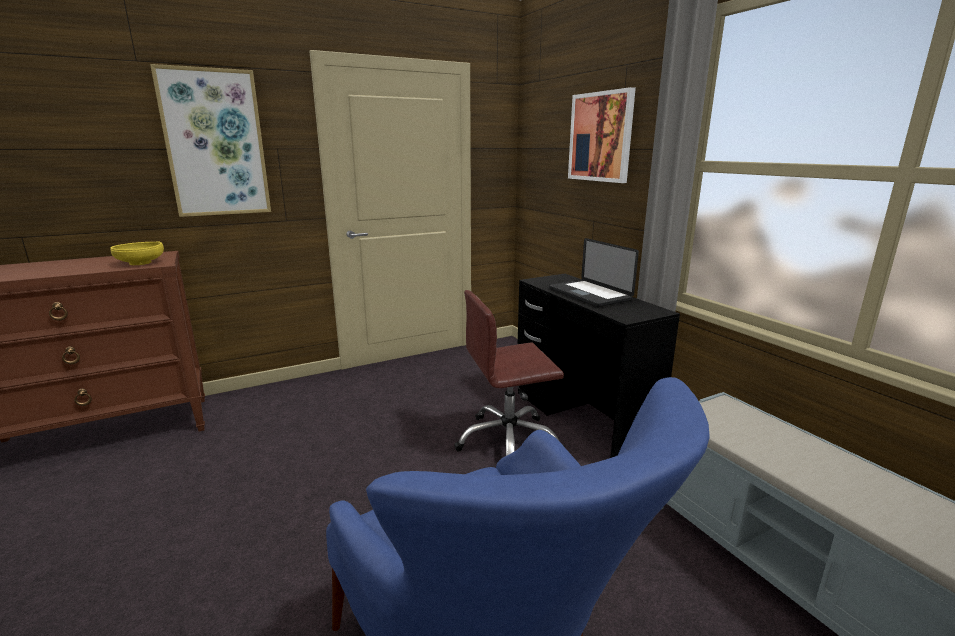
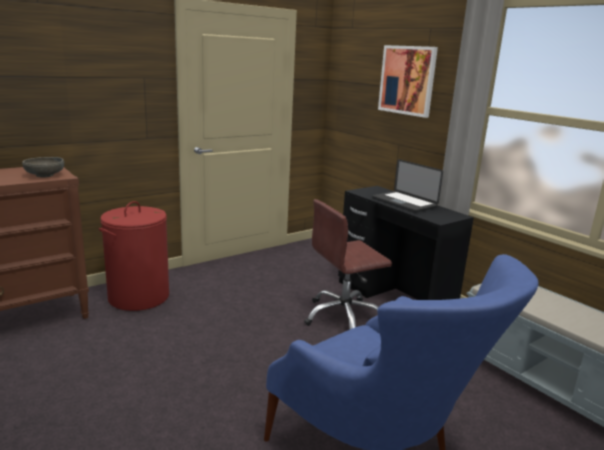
camera: 10 degrees left, 0 degrees up
yellow bowl [110,241,164,265] -> grey bowl [22,157,64,178]
picture [150,64,271,217] -> none
none -> red laundry basket [99,201,169,311]

